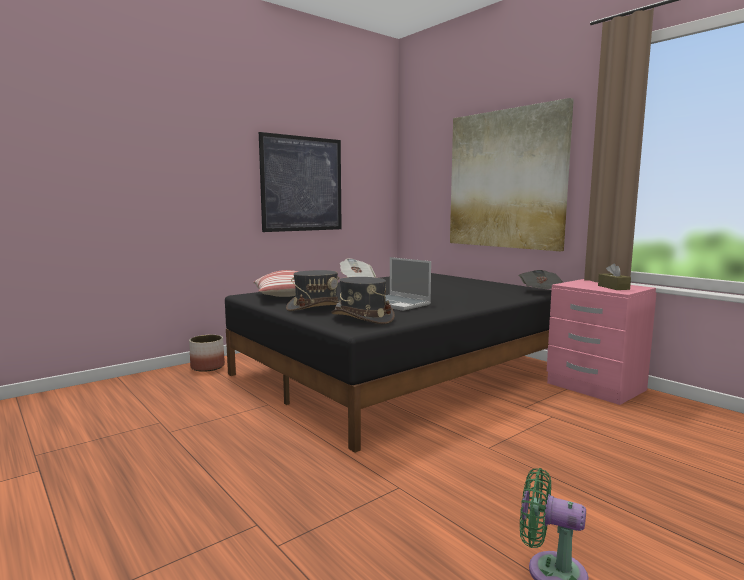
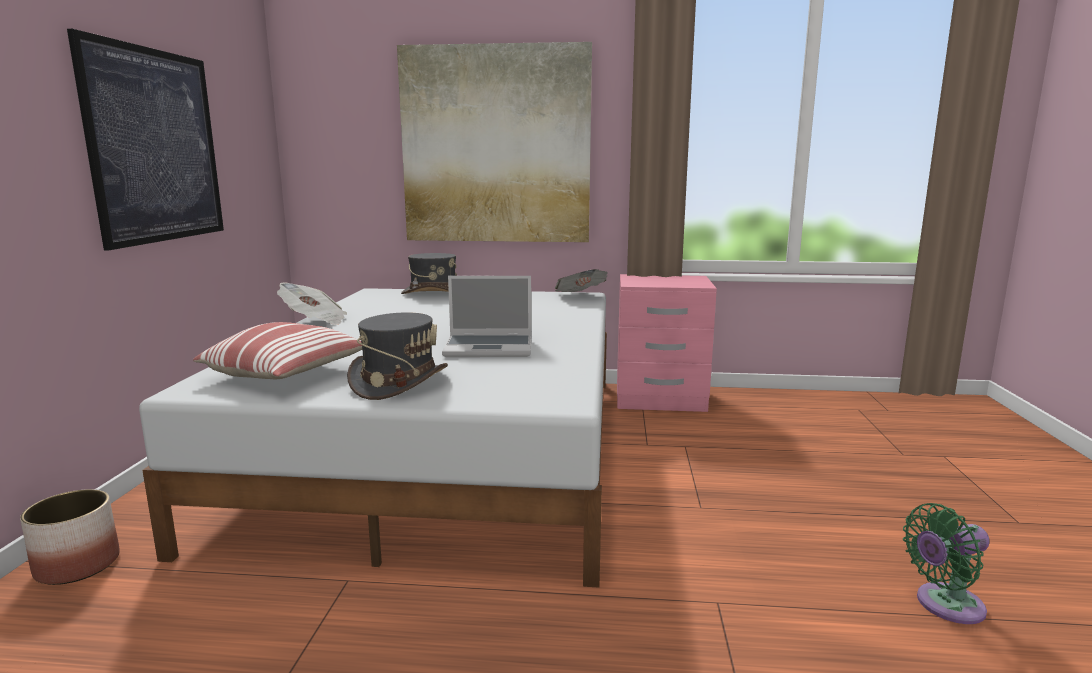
camera: 45 degrees left, 5 degrees up
black bed [225,273,551,453] -> white bed [139,288,607,588]
grey hat [331,277,395,324] -> grey hat moved to [401,253,457,294]
brown tissue box [598,263,631,290] -> none

